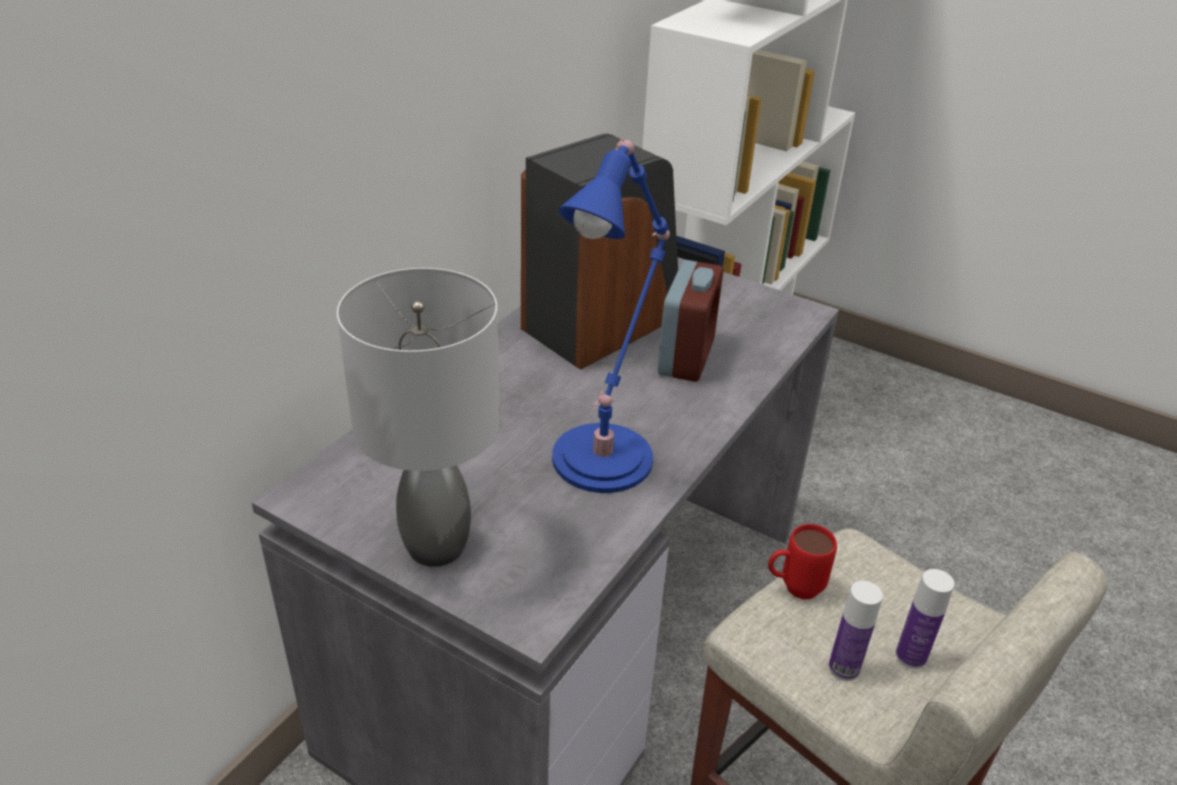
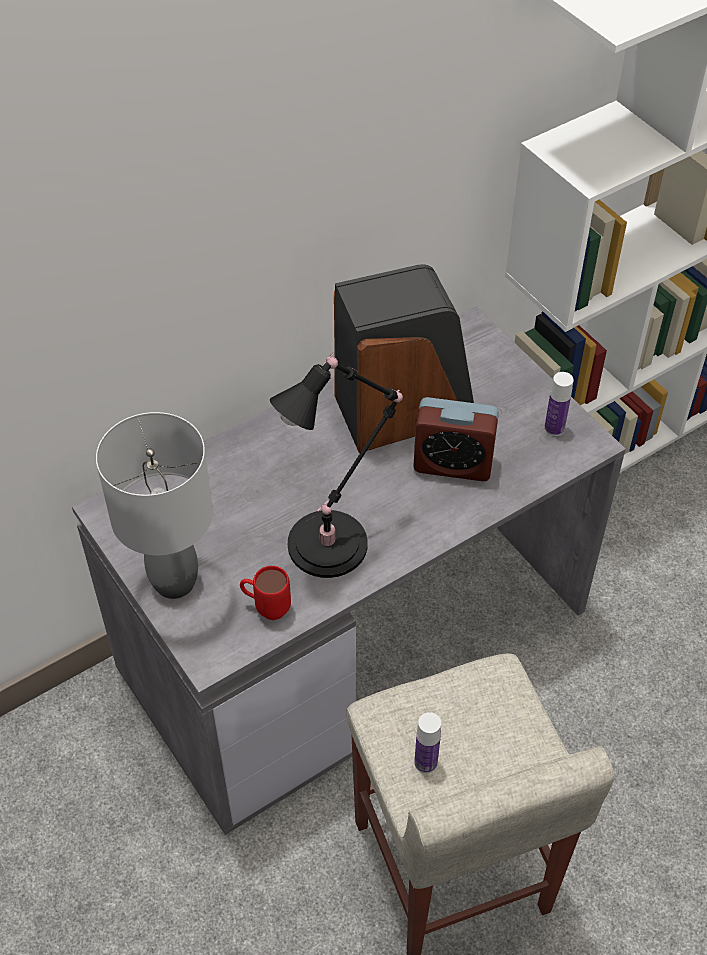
camera: 25 degrees right, 15 degrees up
blue table lamp [552,137,670,493] -> black table lamp [270,352,403,578]
alarm clock [658,260,723,382] -> alarm clock turned 60 degrees clockwise [413,397,499,481]
red mug [768,524,837,599] -> red mug moved to [240,566,291,620]
bottle [895,569,955,669] -> bottle moved to [544,372,574,436]

